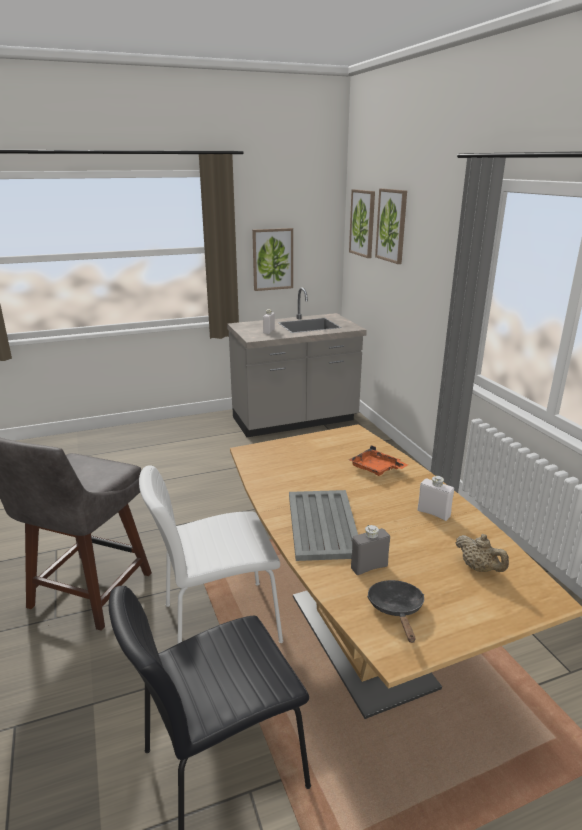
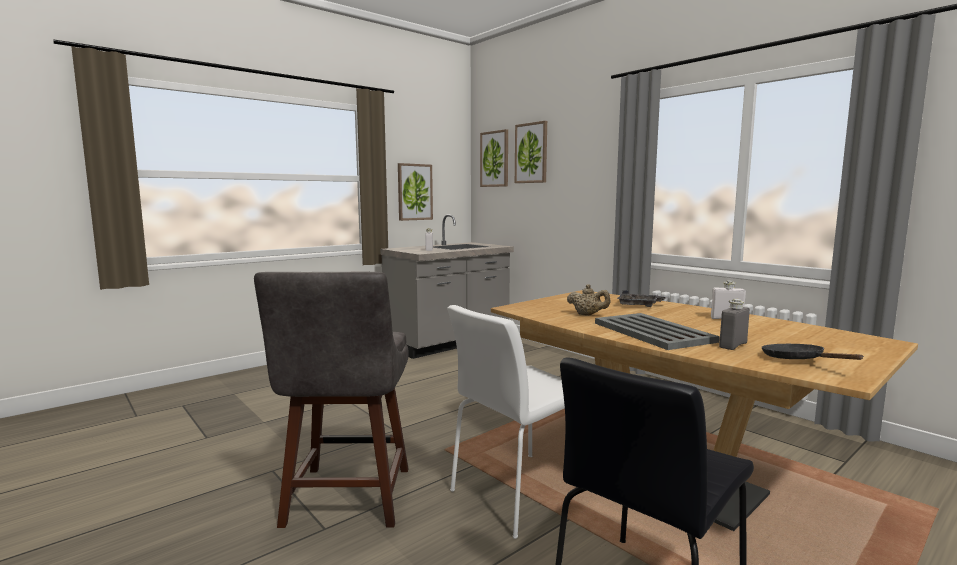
camera: 20 degrees left, 15 degrees down
orange tray [349,445,408,476] -> grey tray [617,290,669,307]
beige teapot [455,534,509,572] -> beige teapot moved to [567,284,610,315]

